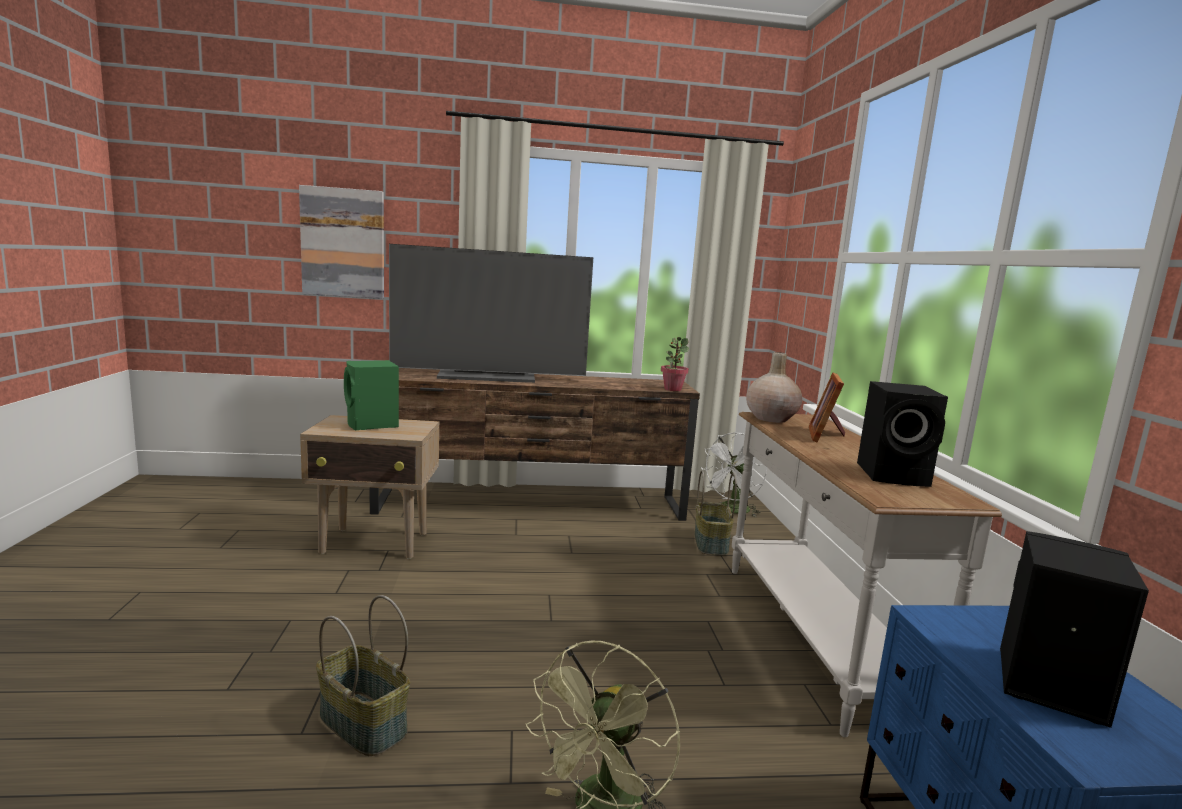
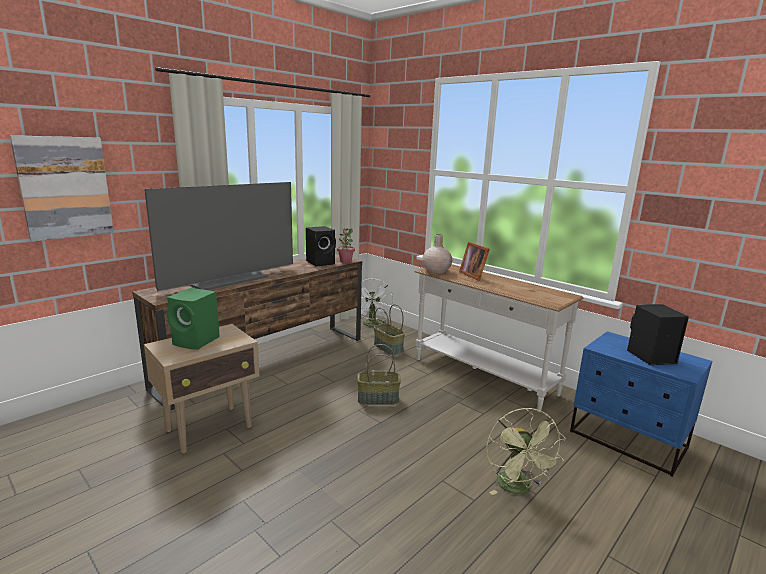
camera: 40 degrees left, 5 degrees up
basket [316,595,410,756] -> basket moved to [357,344,401,405]
black speaker [857,381,948,487] -> black speaker moved to [306,226,336,266]

